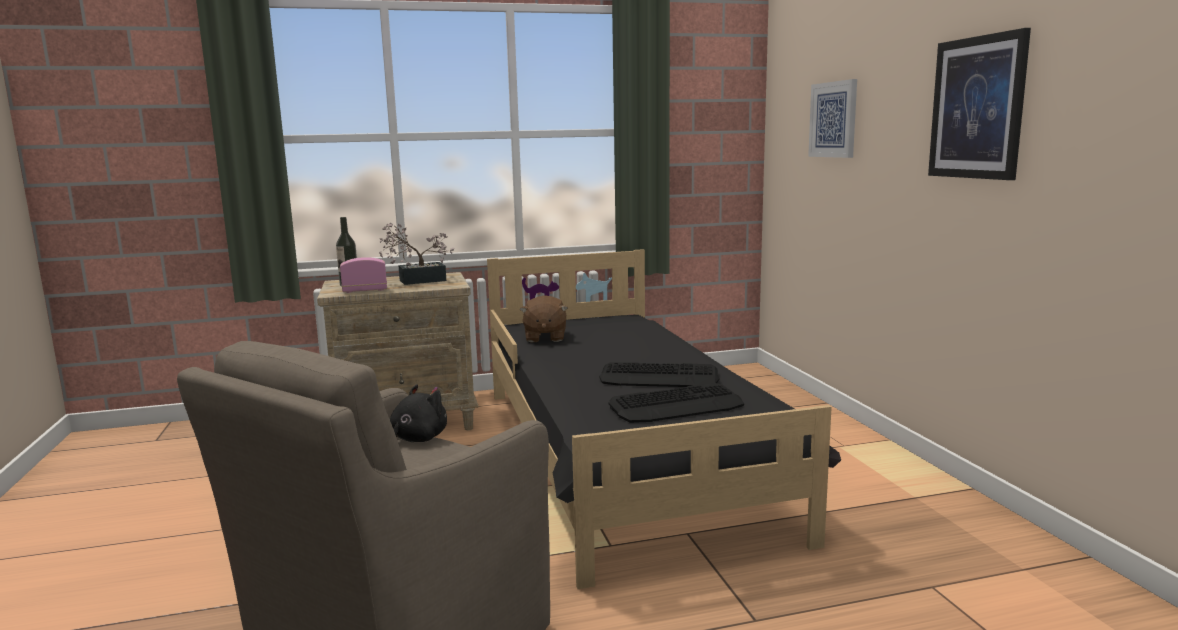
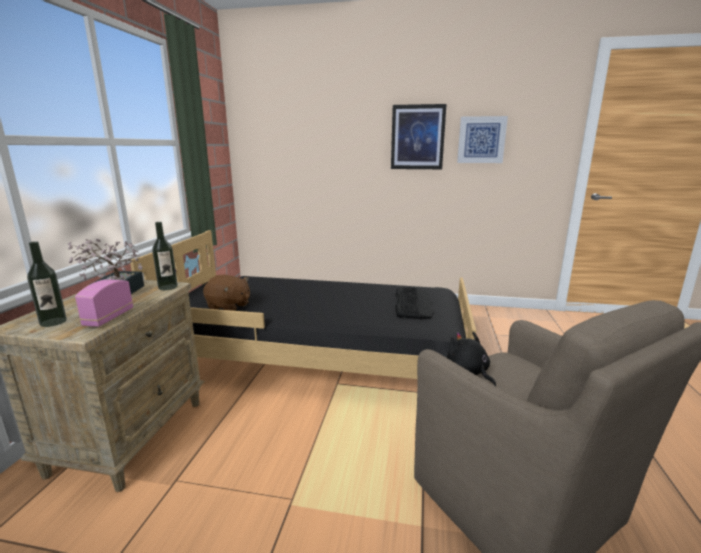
camera: 65 degrees left, 5 degrees up
keyboard [599,362,719,387] -> none
picture [808,79,857,158] -> picture moved to [457,116,508,163]
none -> bottle [152,222,178,290]

